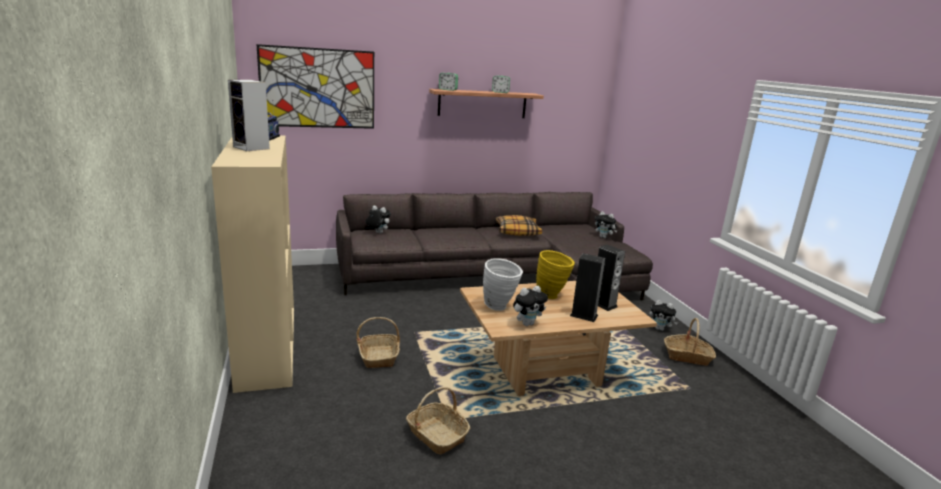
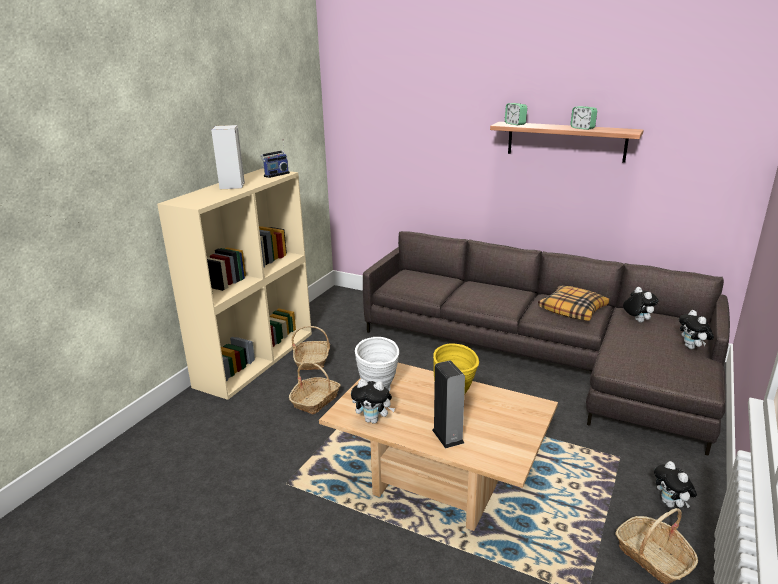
camera: 45 degrees right, 5 degrees up
picture [256,44,374,129] -> none
plush toy [366,206,391,233] -> plush toy moved to [623,287,659,323]
basket [406,387,470,455] -> basket moved to [292,326,330,370]
speaker [598,244,625,311] -> none

